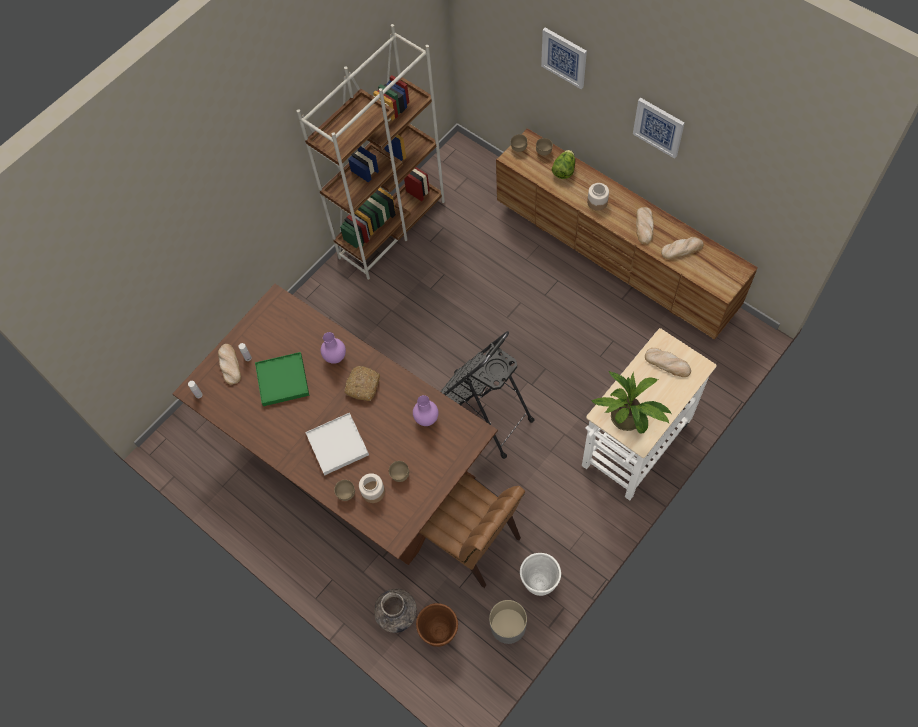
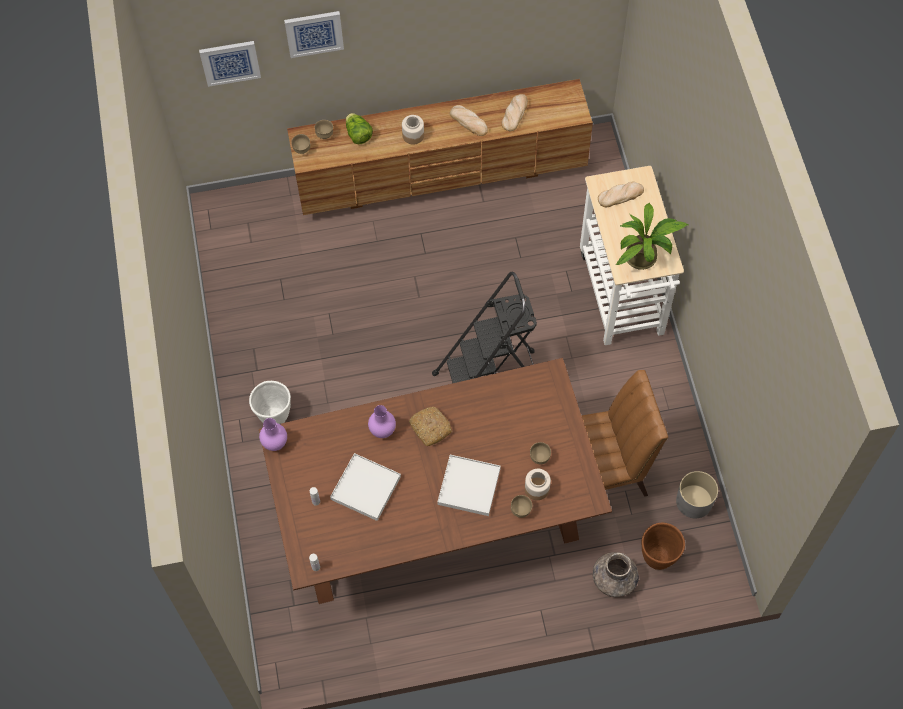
camera: 55 degrees left, 0 degrees up
bread [218,344,241,385] -> none
green tray [255,352,309,406] -> white tray [330,453,401,521]
brown bookcase [297,24,445,280] -> none
purple vase [413,395,439,426] -> purple vase moved to [259,418,287,451]
white planter [520,553,561,596] -> white planter moved to [249,381,291,424]
picture [633,98,685,159] -> picture moved to [199,41,261,87]

